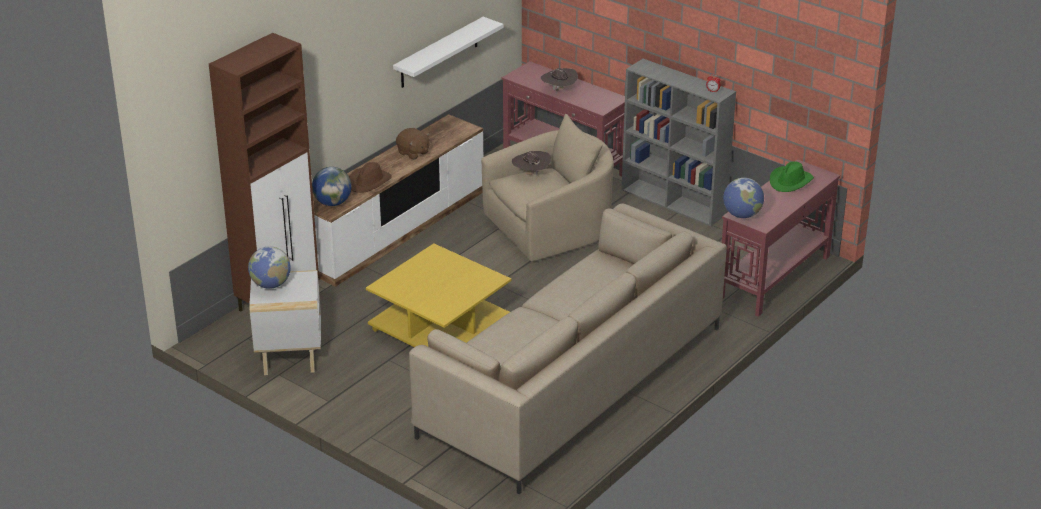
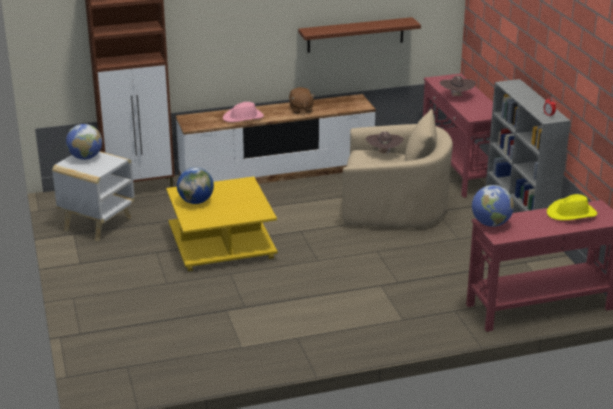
camera: 35 degrees right, 5 degrees down
globe [312,167,352,206] -> globe moved to [177,167,214,204]
brown hat [349,162,392,193] -> pink hat [223,102,264,122]
white shelf [393,17,504,88] -> brown shelf [298,17,421,53]
beige sofa [409,203,727,494] -> none
green hat [770,161,814,192] -> yellow hat [547,194,597,220]

